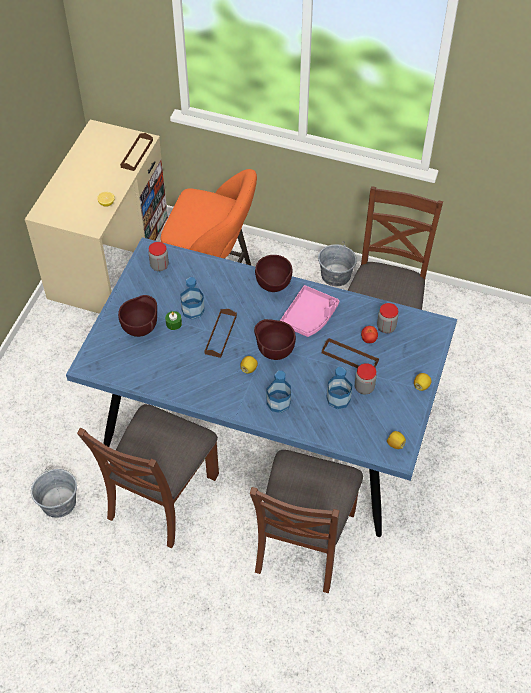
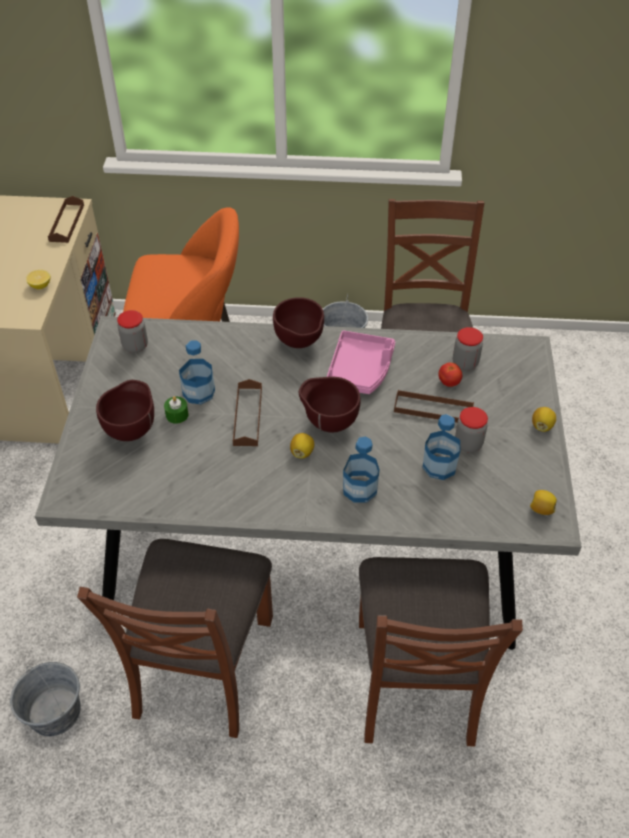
camera: 15 degrees left, 5 degrees down
blue dining table [66,237,457,537] -> grey dining table [35,316,582,650]

